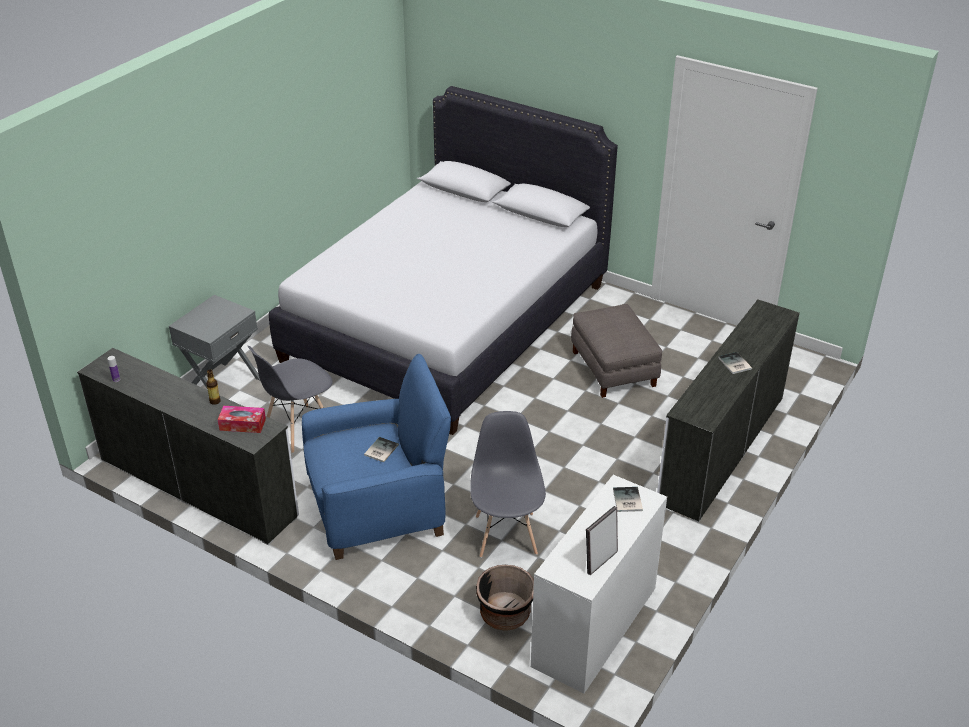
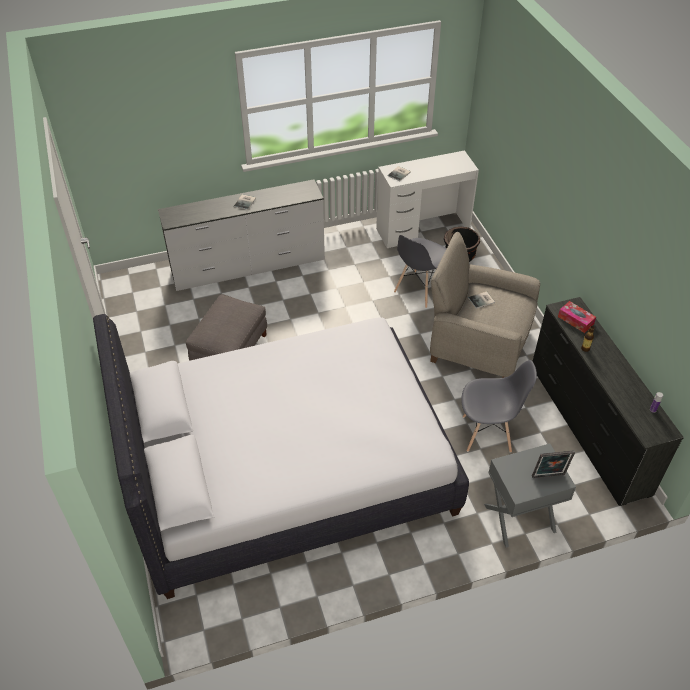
camera: 140 degrees left, 10 degrees up
white dresser [77,348,299,545] -> black dresser [532,297,684,506]
blue armchair [302,354,451,560] -> beige armchair [430,232,540,378]
picture frame [586,506,618,575] -> picture frame moved to [532,450,575,478]

